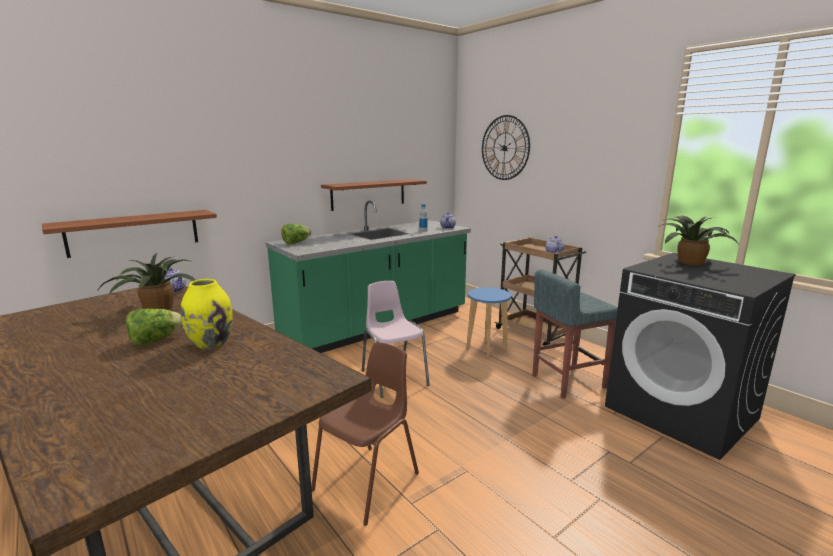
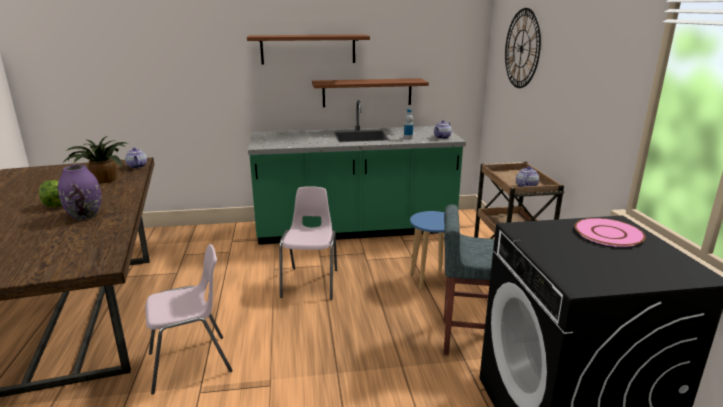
camera: 30 degrees right, 5 degrees up
brown shelf [42,210,217,258] -> brown shelf moved to [247,34,370,65]
yellow vase [181,279,233,349] -> purple vase [58,165,101,220]
lettuce [281,224,311,244] -> none
brown chair [311,342,419,526] -> pink chair [145,244,233,395]
potted plant [658,216,740,266] -> pink plate [575,218,646,247]

